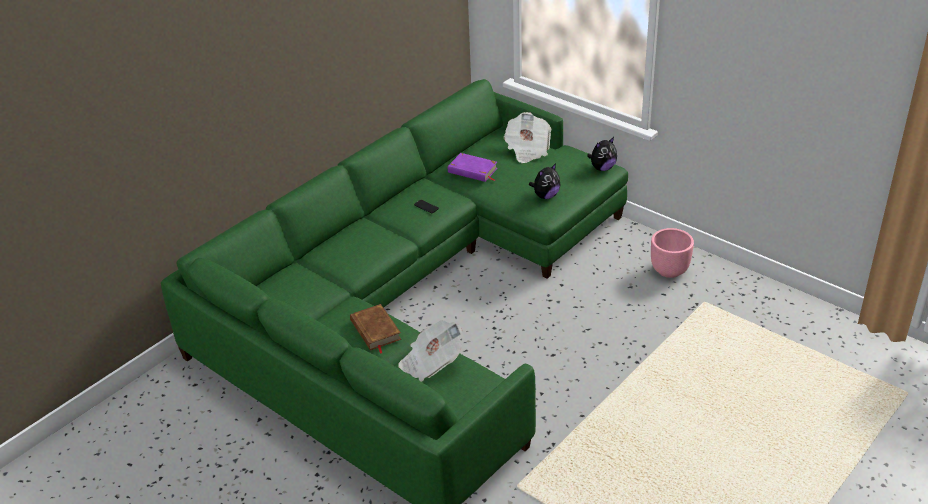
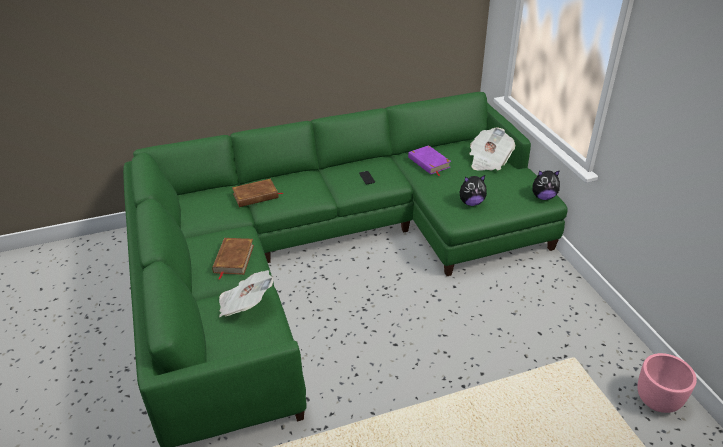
camera: 30 degrees right, 0 degrees up
pink planter [651,228,694,278] -> pink planter moved to [638,353,697,413]
none -> brown book [232,179,284,207]

